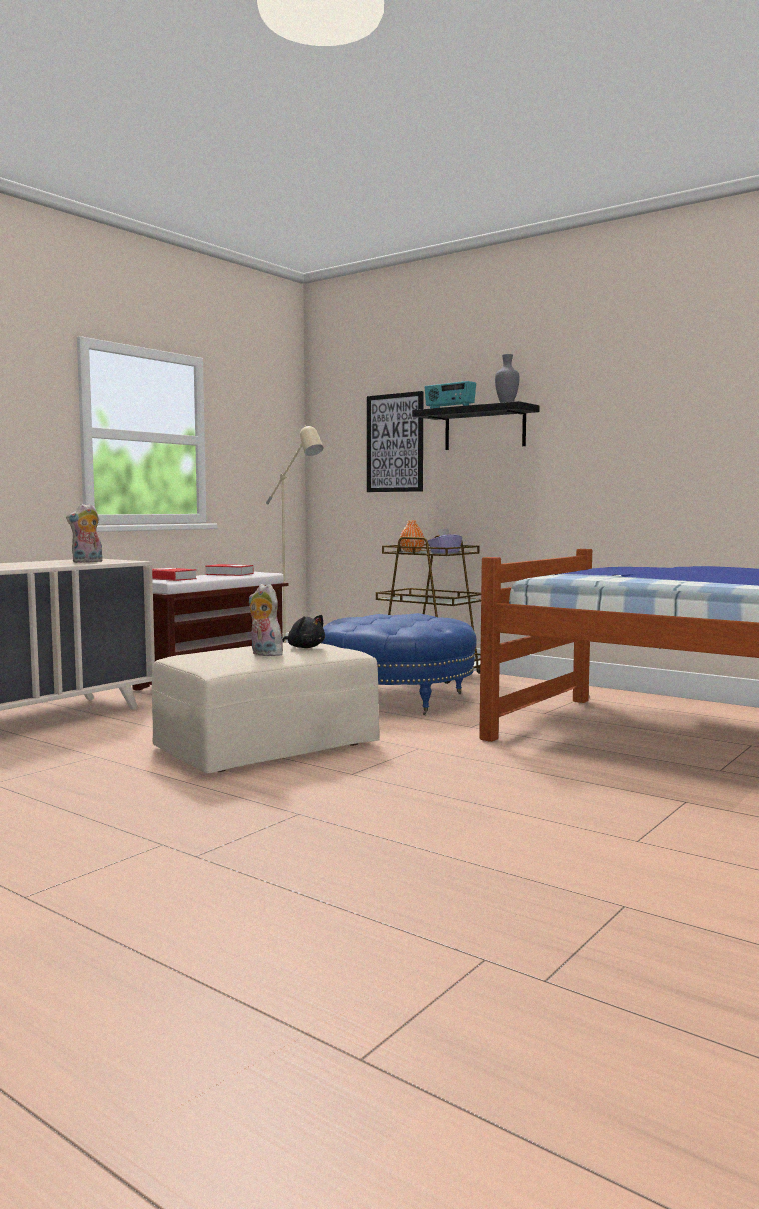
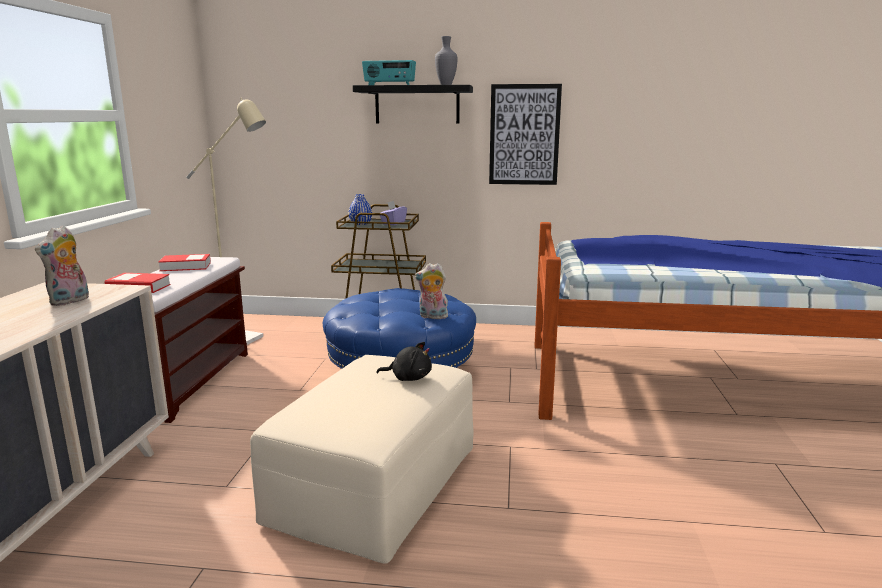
camera: 30 degrees left, 10 degrees up
plush toy [248,584,283,656] -> plush toy moved to [415,263,448,319]
picture [367,391,423,492] -> picture moved to [489,84,562,185]
orange vase [400,520,424,552] -> blue vase [349,194,372,225]

